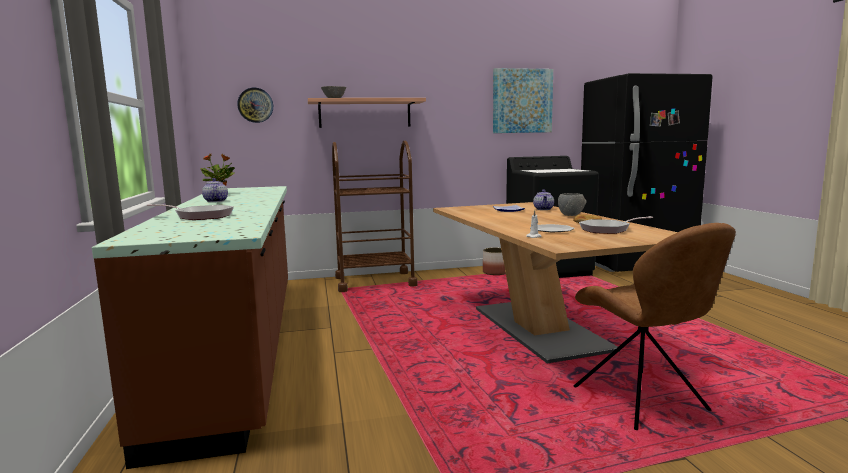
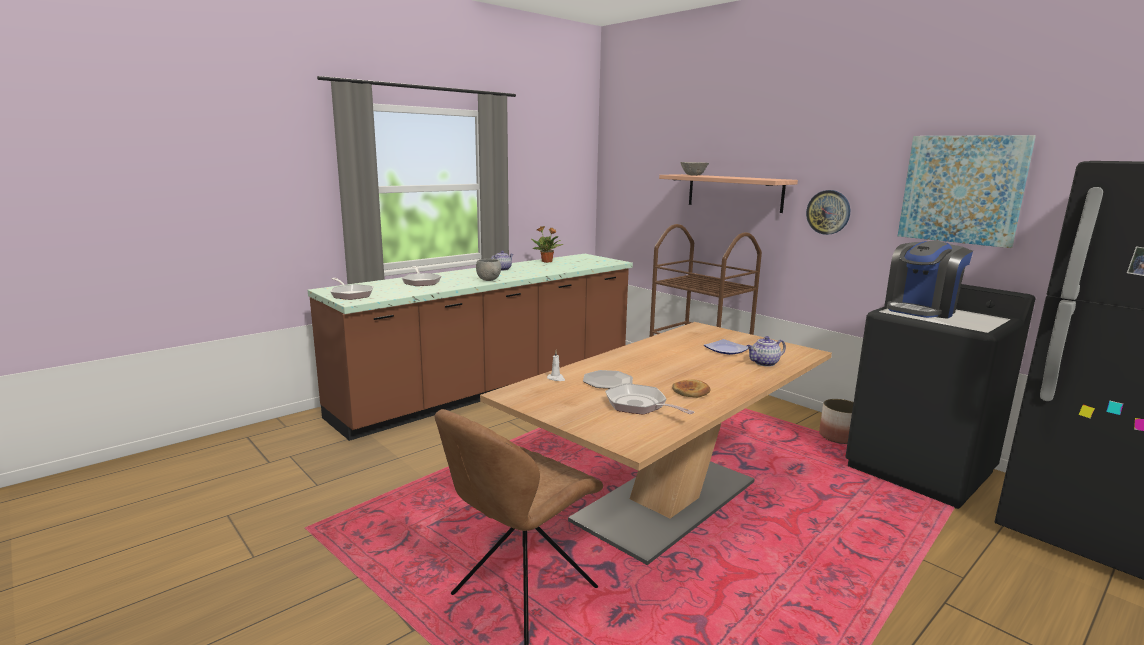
camera: 60 degrees right, 5 degrees up
wall clock [237,88,273,123] -> wall clock moved to [806,190,850,235]
grey bowl [558,193,587,216] -> grey bowl moved to [476,259,501,281]
none -> frying pan [330,278,373,300]
none -> coffee machine [884,241,973,319]

